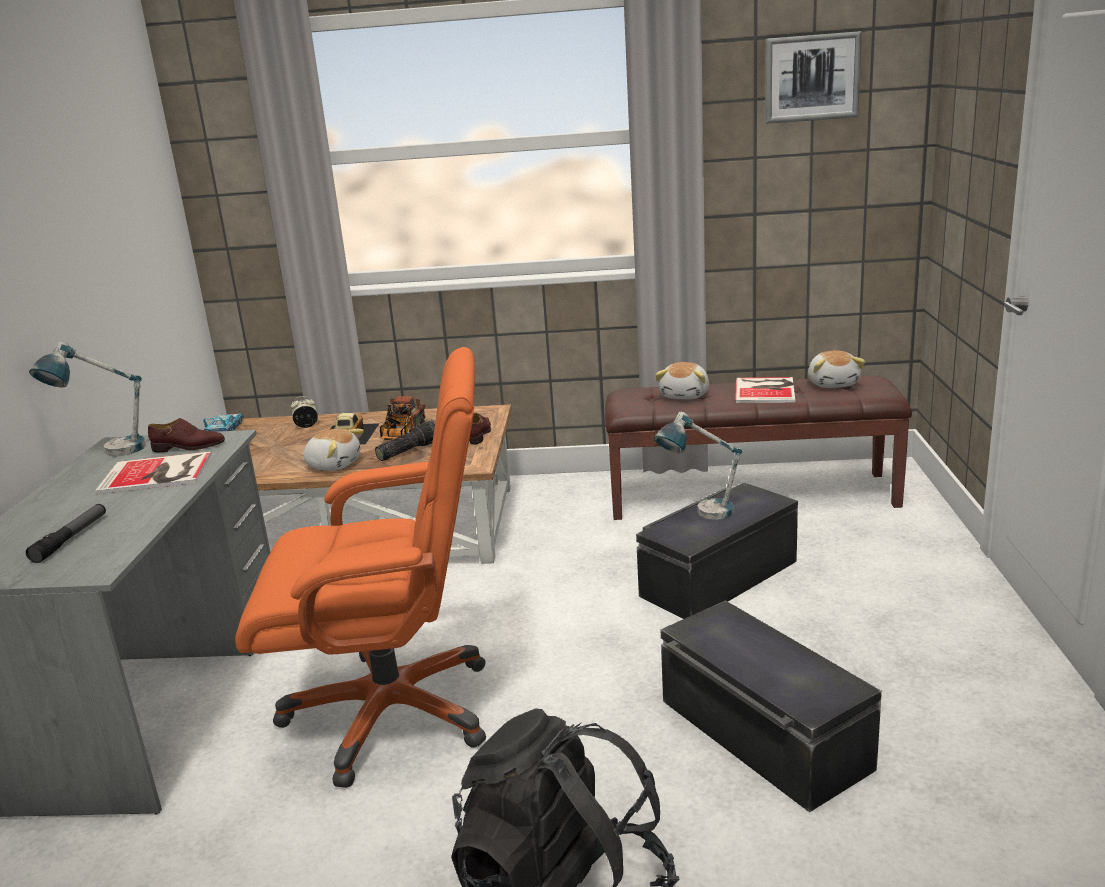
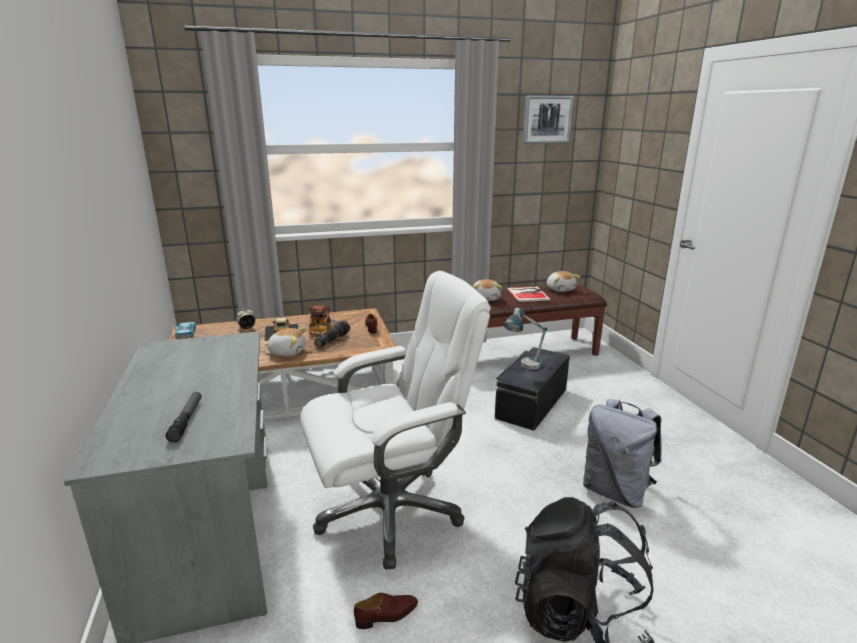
camera: 20 degrees left, 0 degrees up
table lamp [29,341,146,456] -> none
book [95,451,212,494] -> none
brown shoe [148,418,225,452] -> brown shoe moved to [354,593,418,629]
orange office chair [235,347,486,788] -> white office chair [300,271,491,569]
black storage box [660,600,882,813] -> grey backpack [583,399,662,508]

